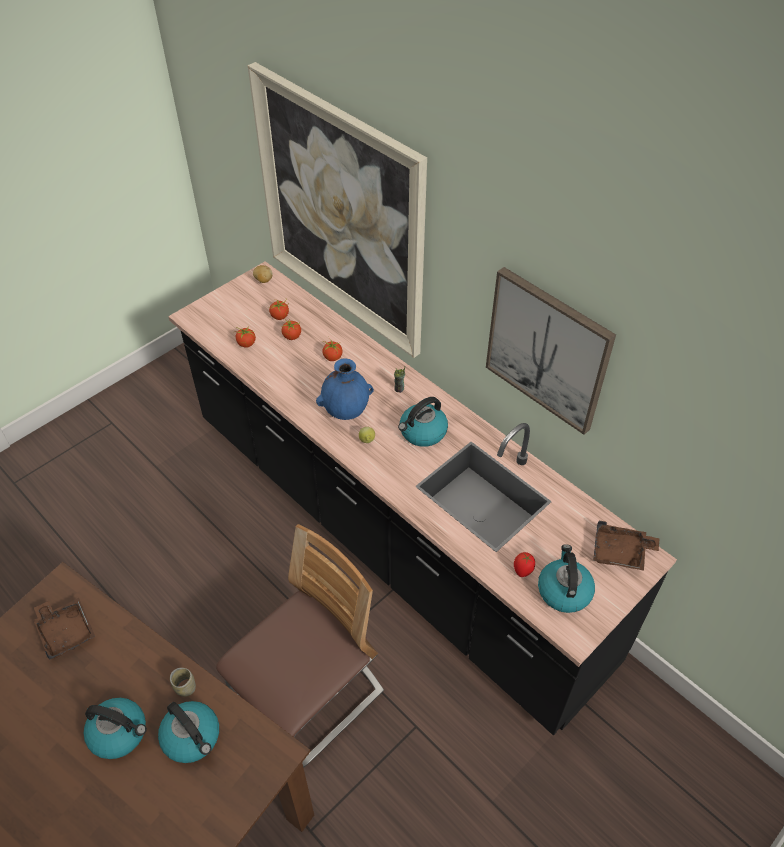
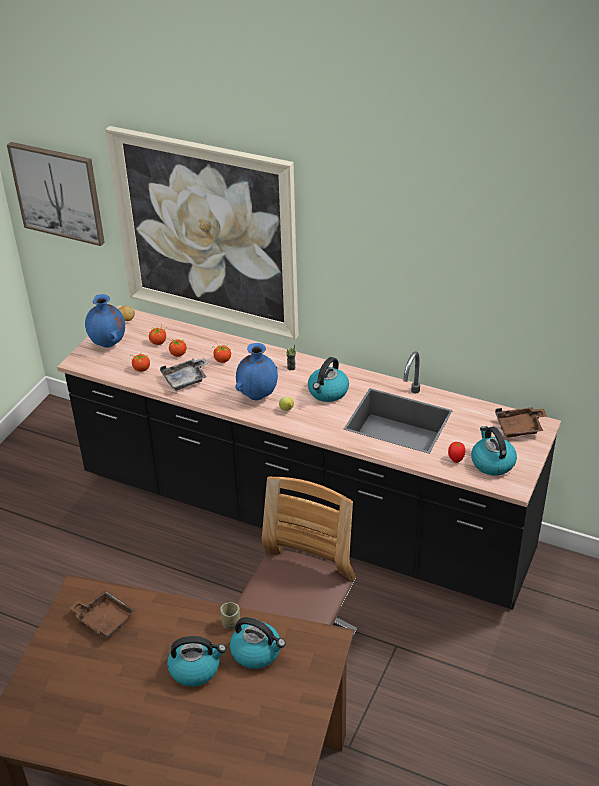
camera: 20 degrees left, 10 degrees down
picture [486,267,616,435] -> picture moved to [7,142,105,246]
none -> blue vase [85,294,125,348]
none -> grey tray [160,358,208,391]

